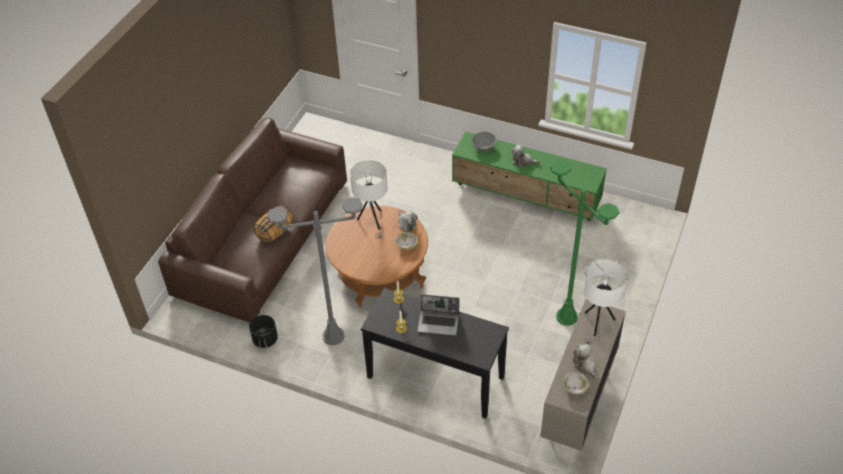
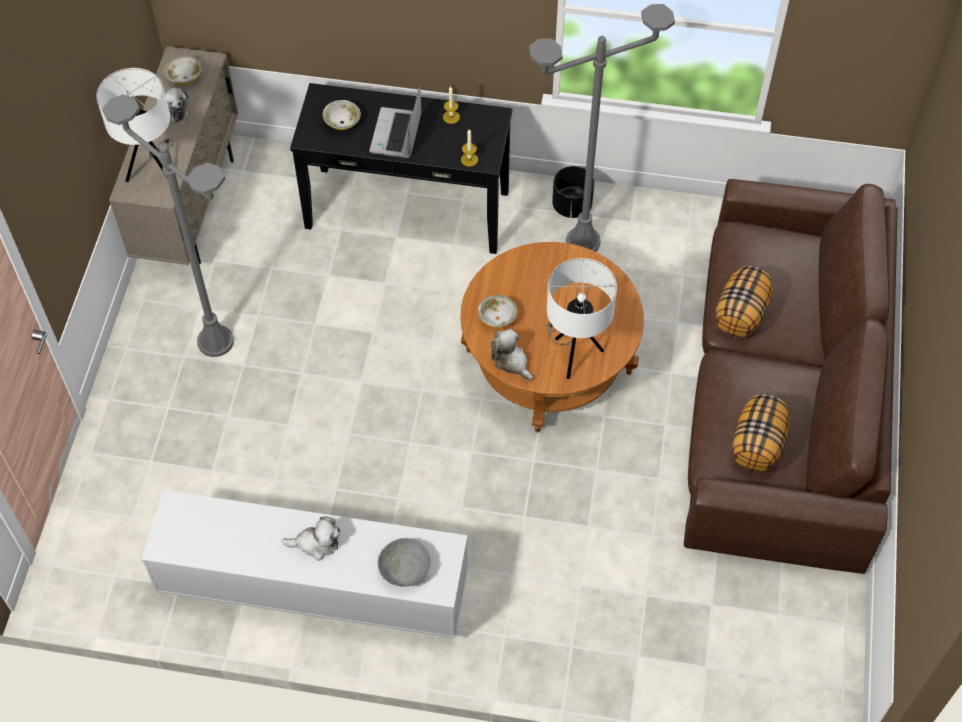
camera: 165 degrees right, 10 degrees up
black planter [249,315,278,348] -> black planter moved to [552,166,594,218]
laptop [417,294,459,335] -> laptop turned 75 degrees counterclockwise [369,86,422,158]
green tv stand [452,131,607,221] -> white tv stand [141,490,468,638]
green floor lamp [550,160,620,326] -> grey floor lamp [102,94,234,357]
none -> bowl [323,100,361,130]
none -> pillow [732,394,790,472]

